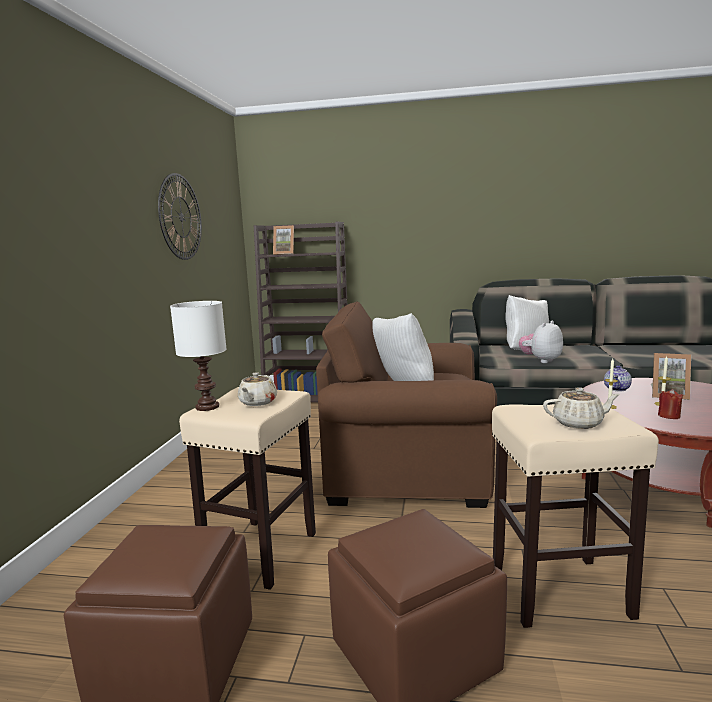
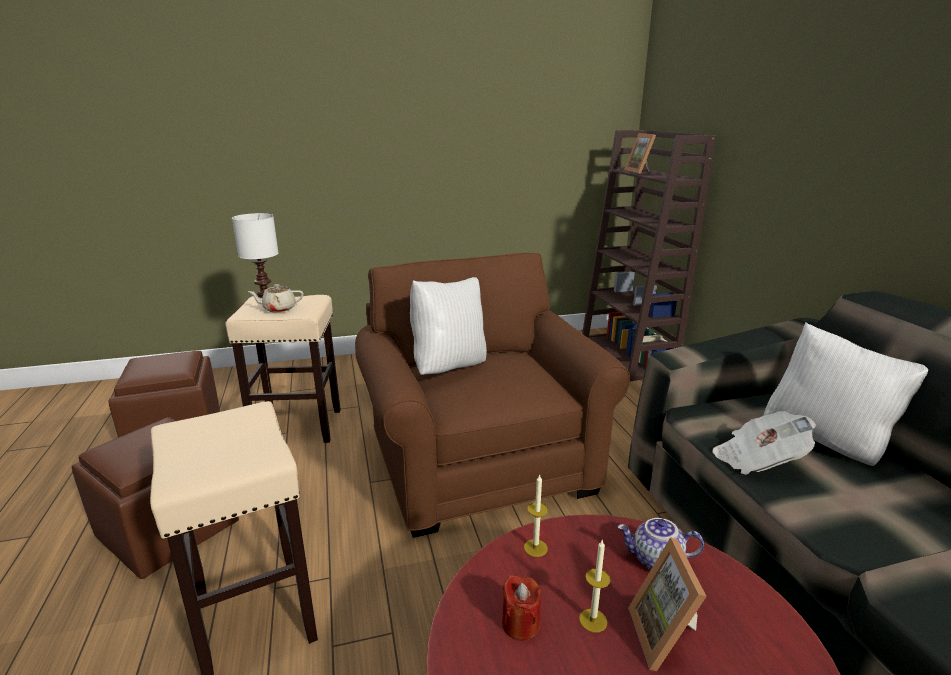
camera: 65 degrees right, 10 degrees up
wall clock [158,173,202,260] -> none
plush toy [519,321,563,363] -> newspaper [712,411,816,475]
beige teapot [543,387,620,429] -> none

